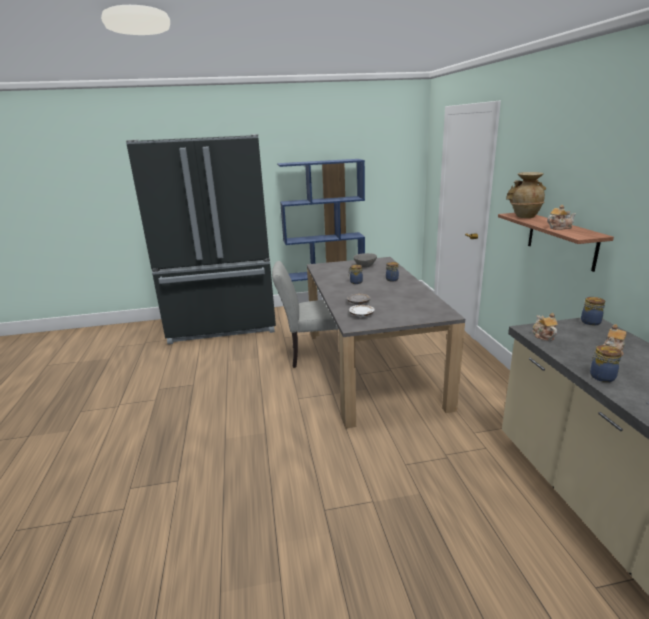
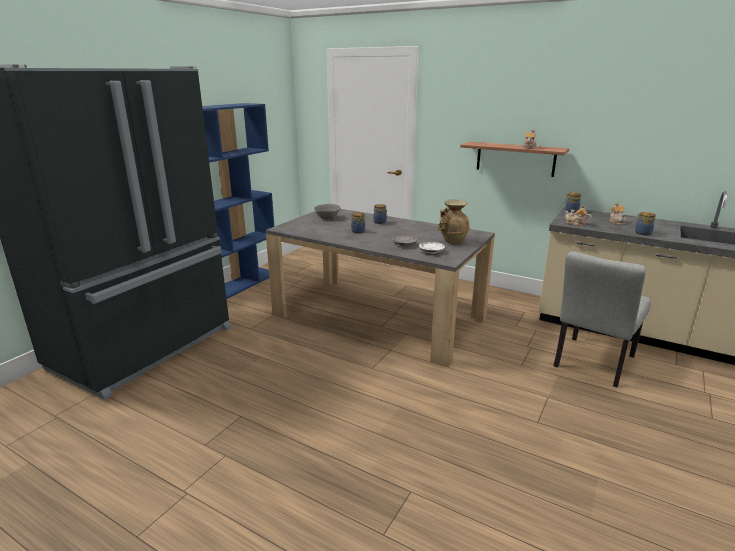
camera: 50 degrees left, 0 degrees up
grey chair [272,261,339,368] -> grey chair moved to [554,251,651,387]
beige vase [506,172,546,218] -> beige vase moved to [438,200,470,244]

